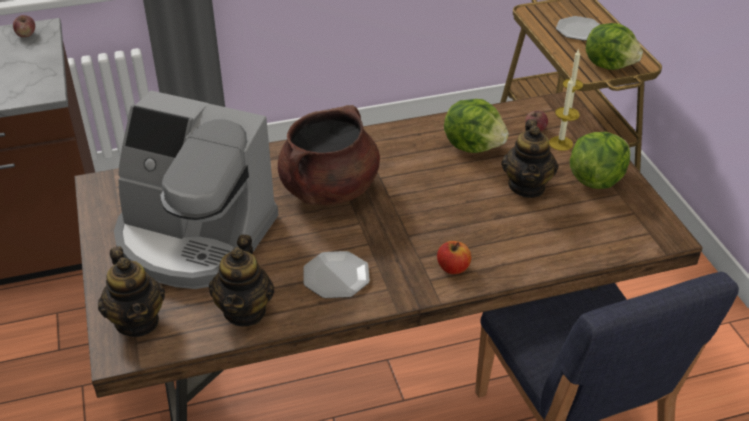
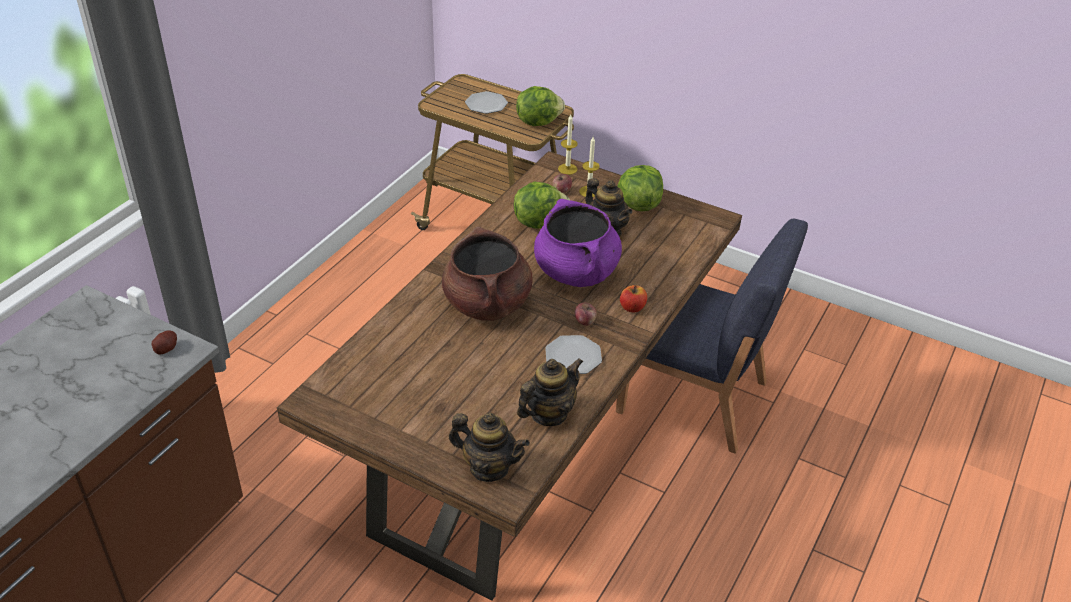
camera: 45 degrees left, 0 degrees up
apple [13,15,35,37] -> apple moved to [575,303,597,326]
coffee machine [114,91,278,289] -> none
teapot [209,235,274,327] -> teapot turned 90 degrees counterclockwise [517,358,583,426]
none -> potato [151,330,177,355]
none -> purple cooking pot [534,199,622,287]

